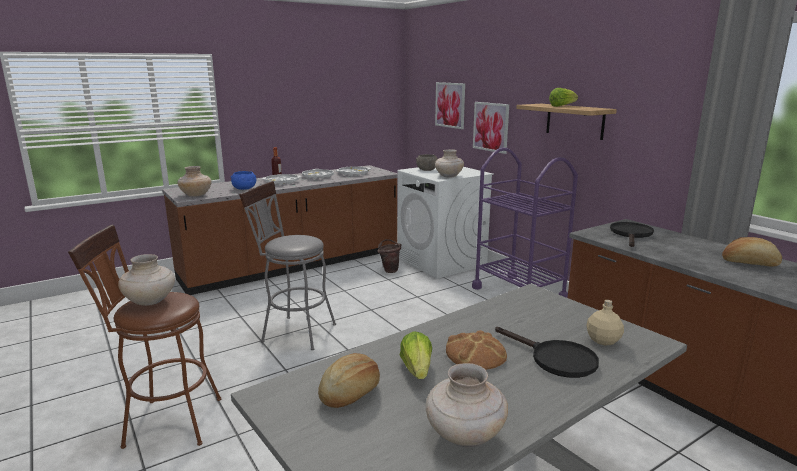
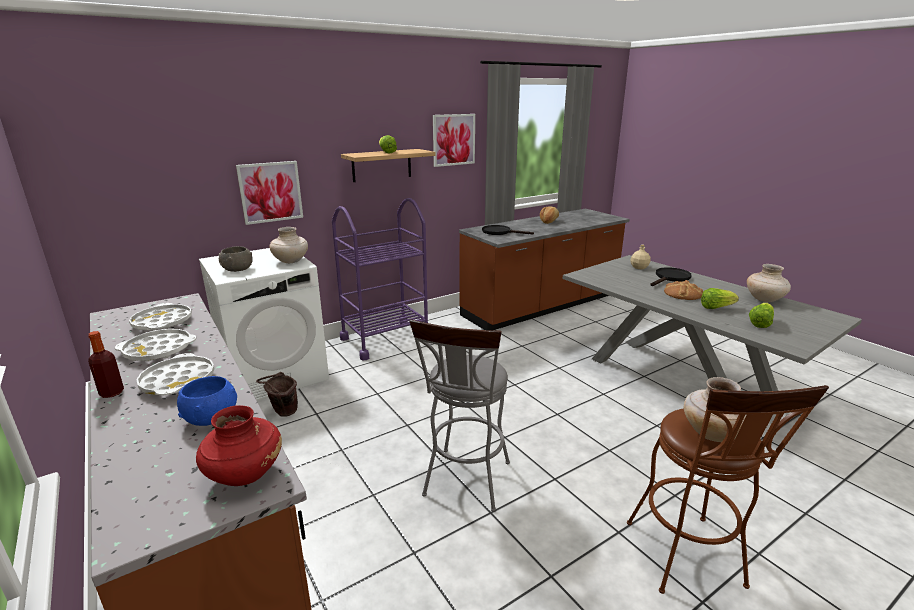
camera: 90 degrees left, 5 degrees up
beige vase [177,166,212,197] -> red vase [196,405,282,486]
bread [318,353,380,408] -> lettuce [749,303,774,328]
picture [435,82,465,129] -> picture moved to [433,114,475,167]

